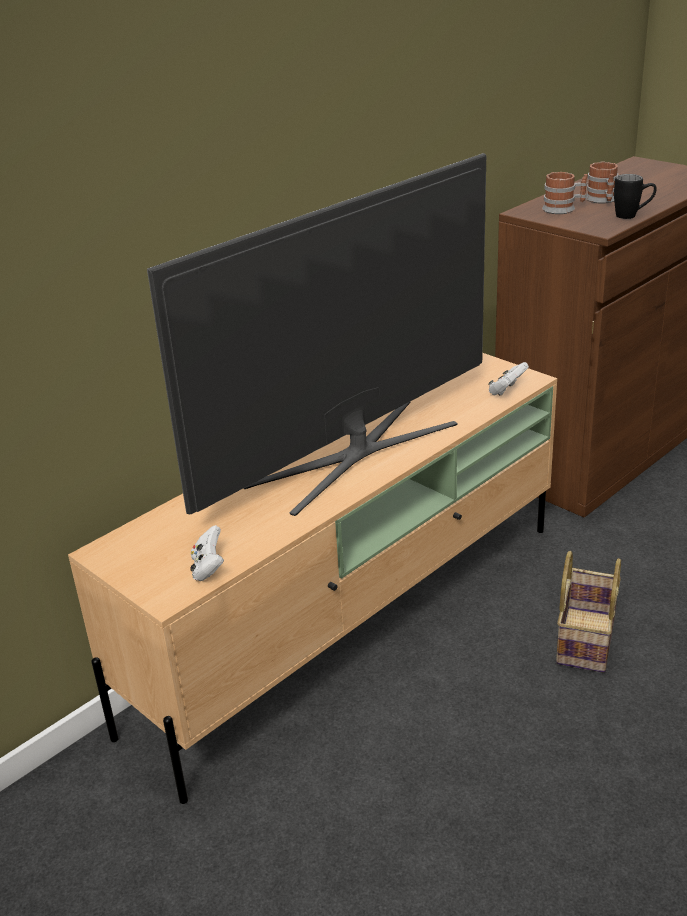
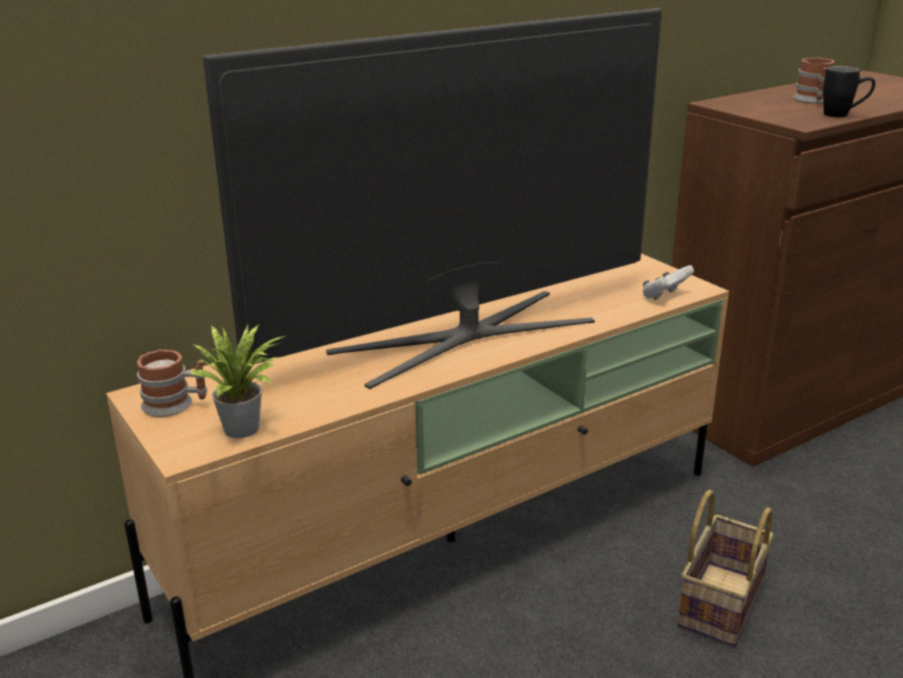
camera: 10 degrees right, 5 degrees down
white game controller [190,525,224,581] -> potted plant [190,324,284,438]
mug [542,172,588,214] -> mug moved to [137,349,207,417]

